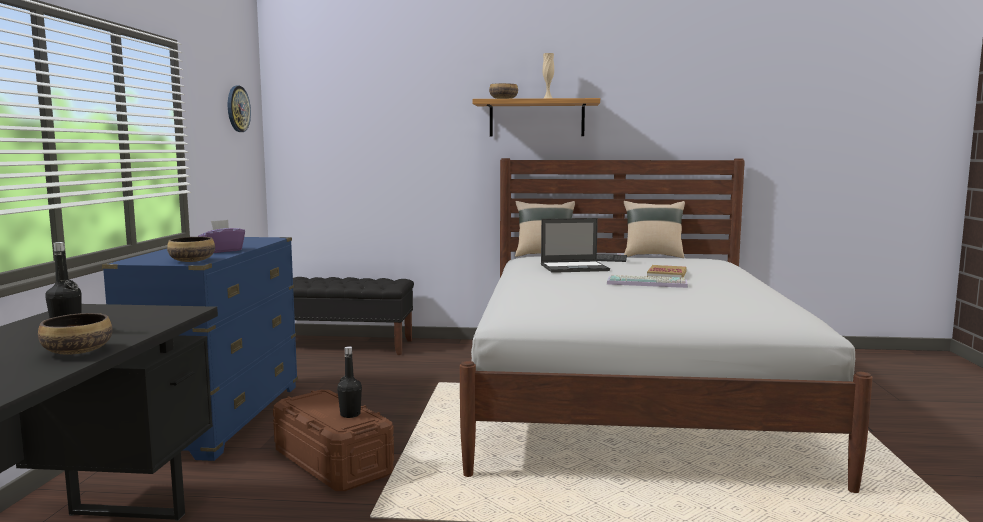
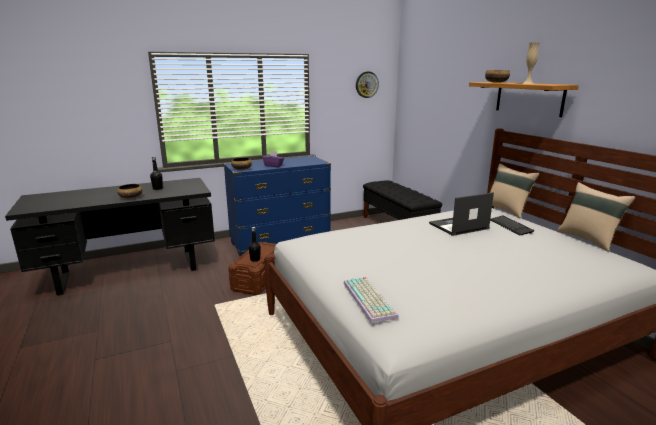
camera: 60 degrees right, 10 degrees up
laptop [541,218,610,273] -> laptop turned 105 degrees clockwise [429,192,494,236]
keyboard [607,275,688,288] -> keyboard moved to [344,277,399,323]
book [647,265,687,279] -> none

